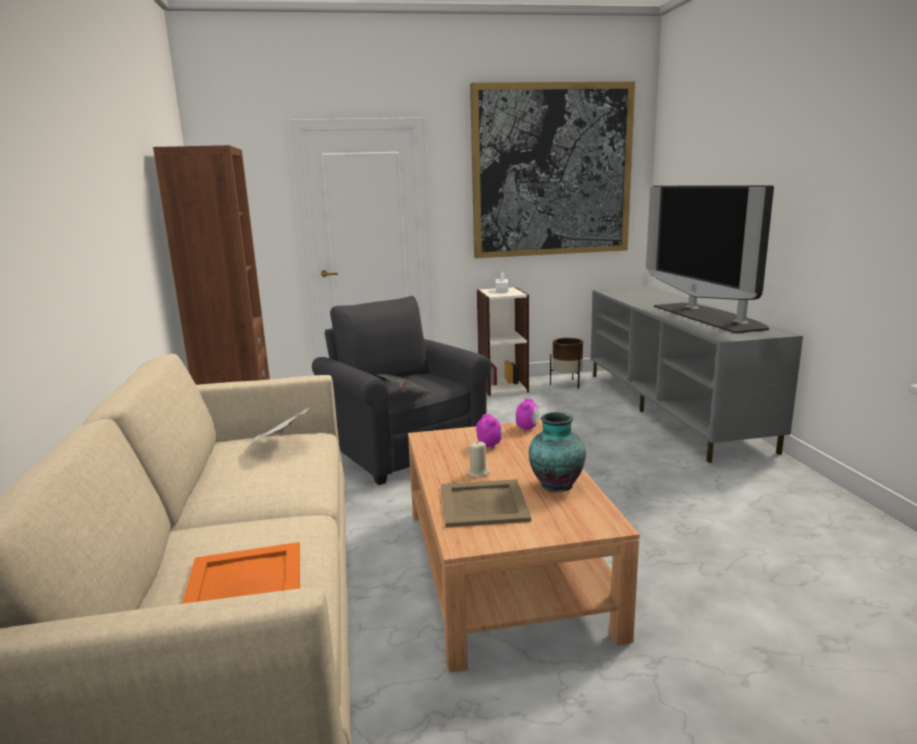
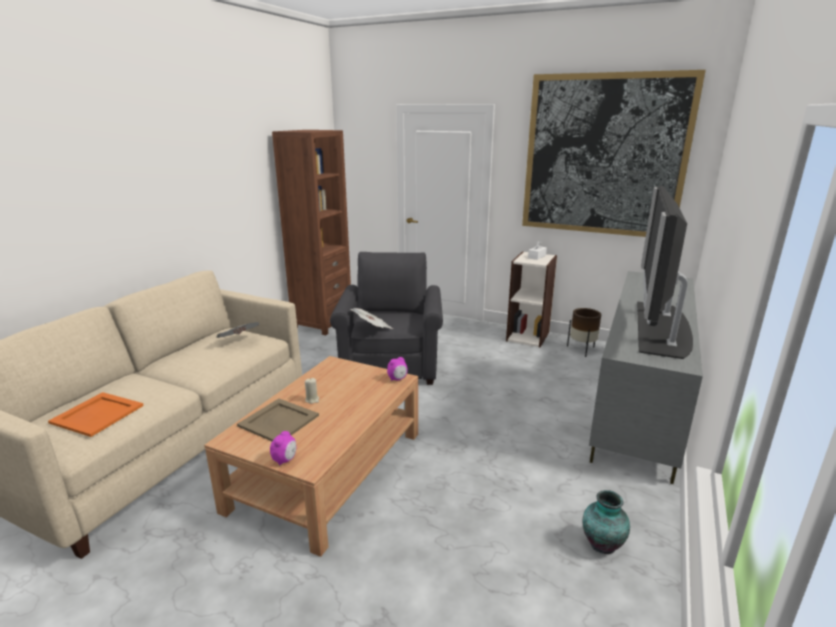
camera: 35 degrees right, 5 degrees up
alarm clock [476,414,502,449] -> alarm clock moved to [270,431,296,466]
vase [529,412,586,492] -> vase moved to [583,490,630,554]

